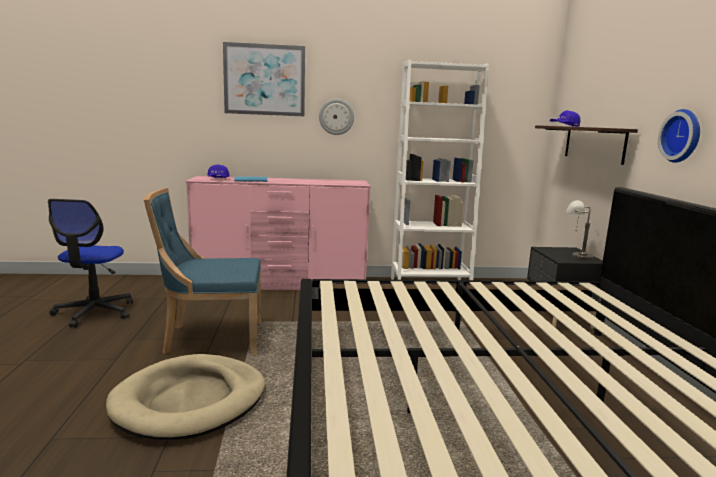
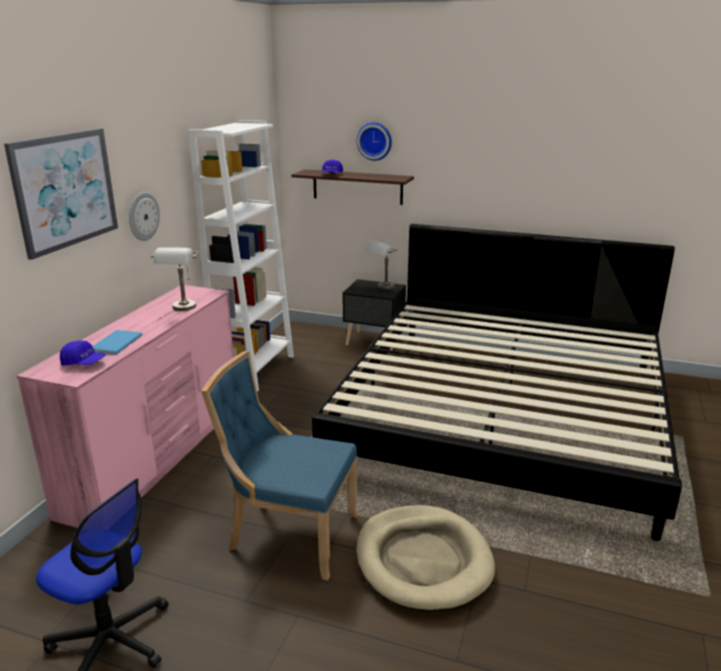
camera: 65 degrees left, 10 degrees up
blue chair [144,188,261,355] -> blue chair turned 90 degrees clockwise [201,351,358,581]
wall clock [658,109,700,163] -> wall clock moved to [357,122,392,161]
none -> grey table lamp [151,247,199,311]

